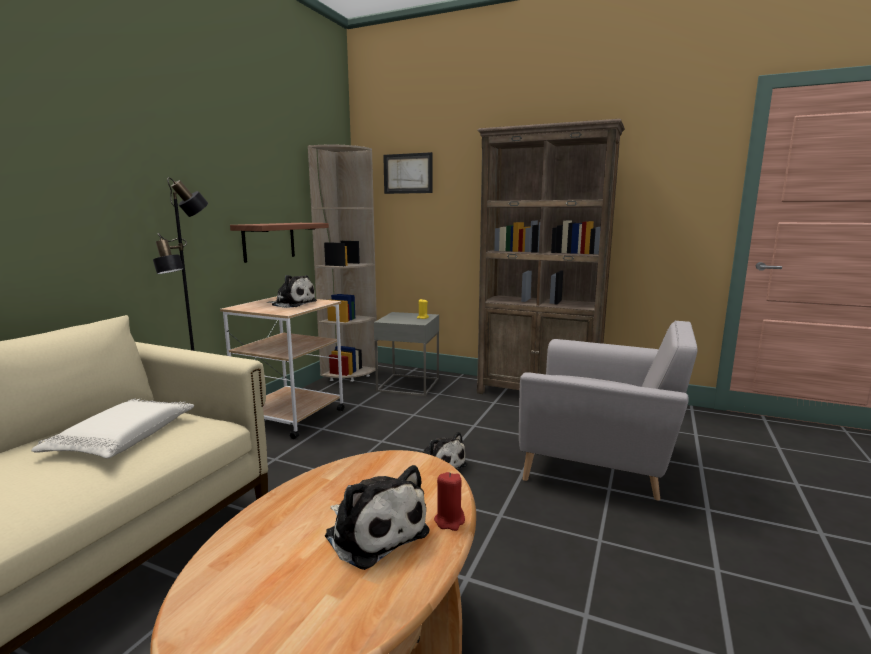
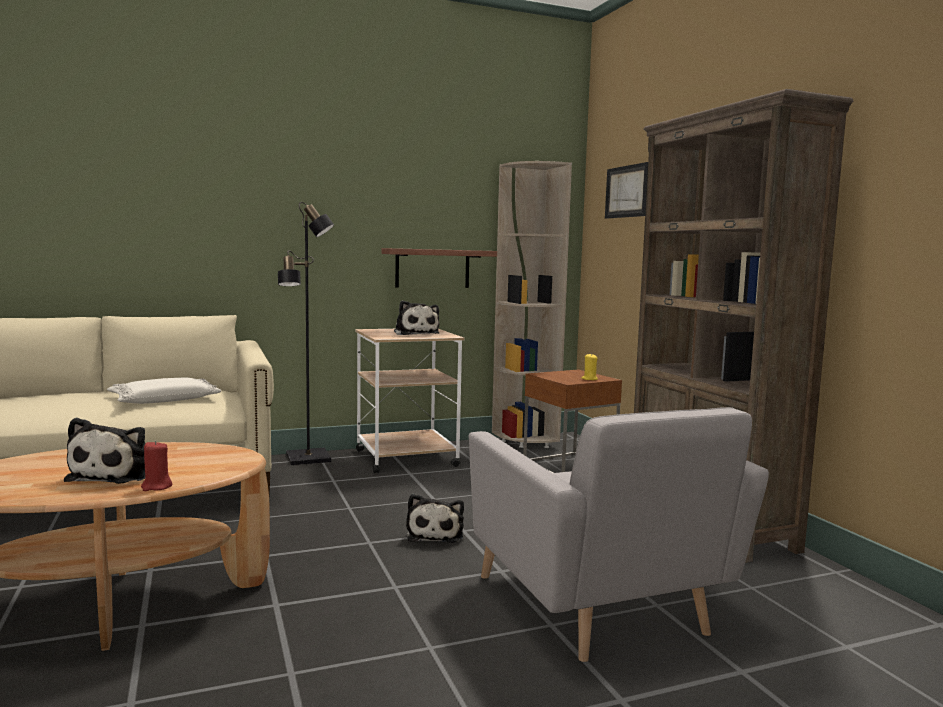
camera: 45 degrees right, 5 degrees down
grey side table [374,312,439,396] -> brown side table [523,369,622,473]

